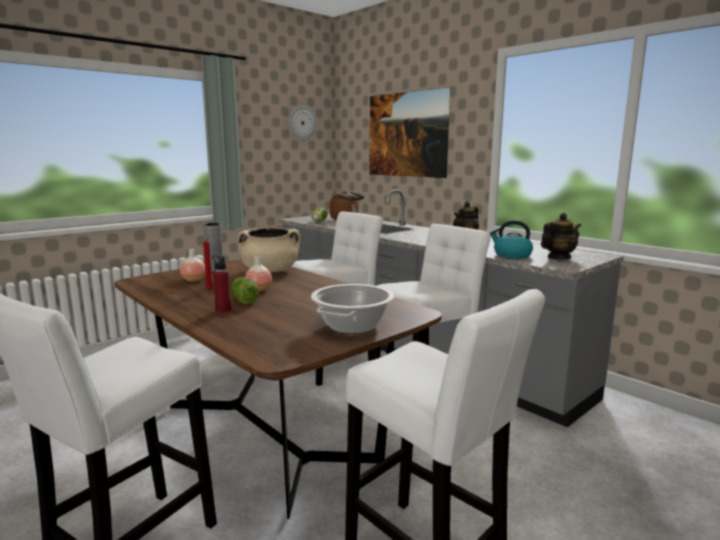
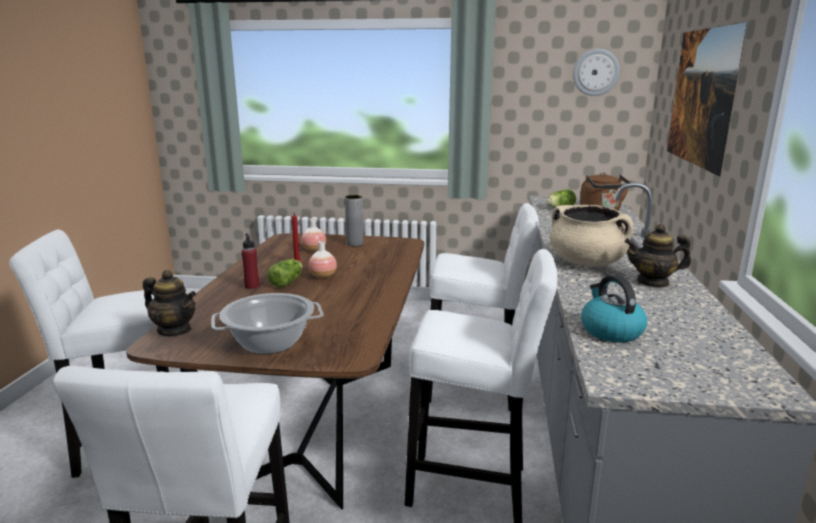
camera: 50 degrees right, 5 degrees up
beige cooking pot [237,227,301,273] -> beige cooking pot moved to [550,205,633,267]
teapot [541,213,581,259] -> teapot moved to [143,270,196,336]

